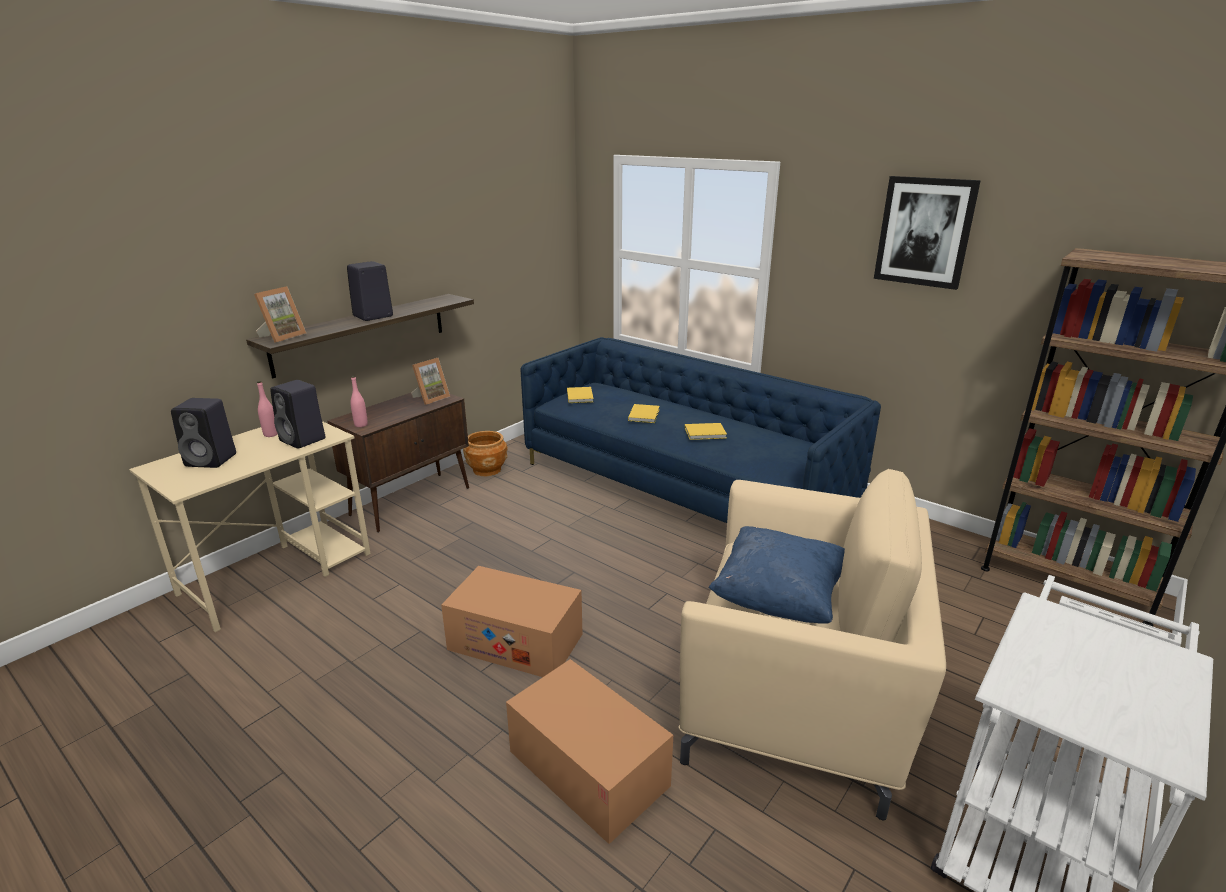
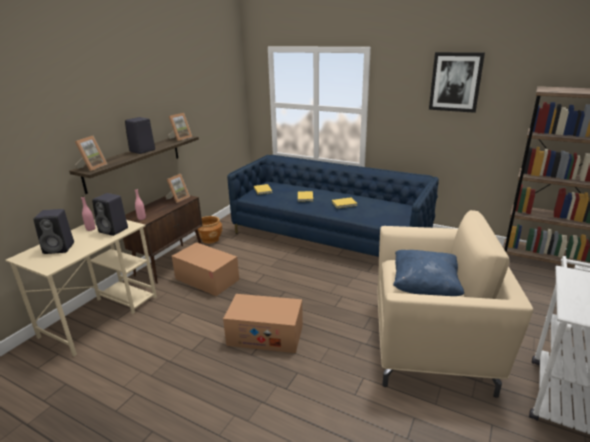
camera: 10 degrees left, 0 degrees up
cardboard box [506,659,673,844] -> cardboard box moved to [172,242,239,296]
none -> picture frame [168,113,192,141]

